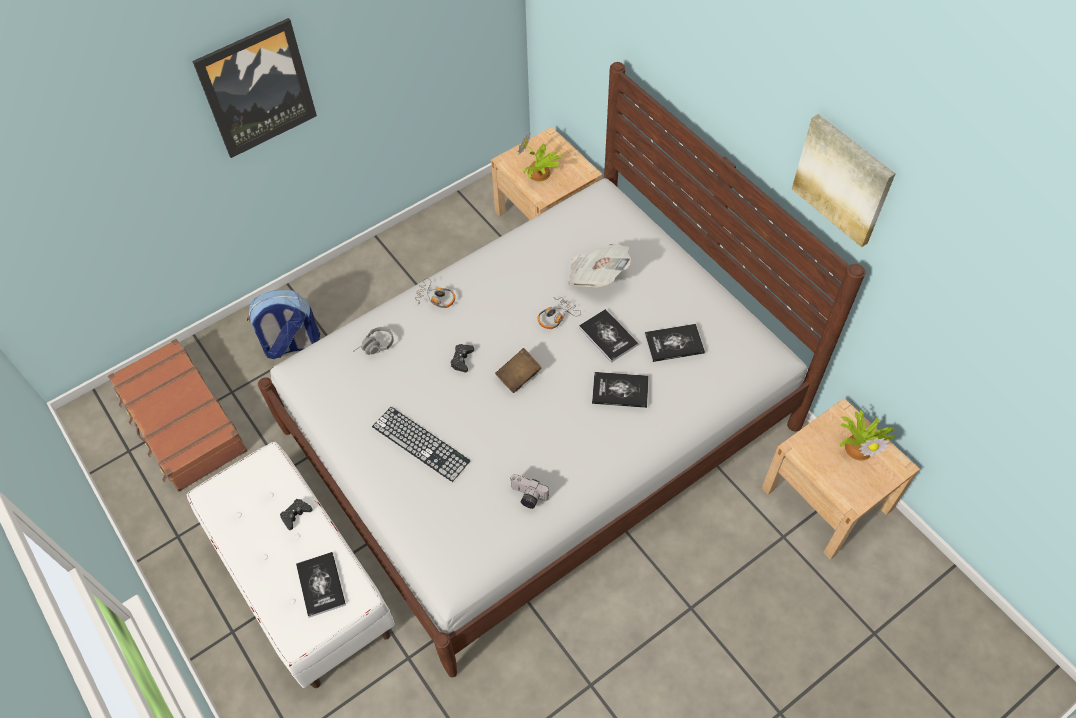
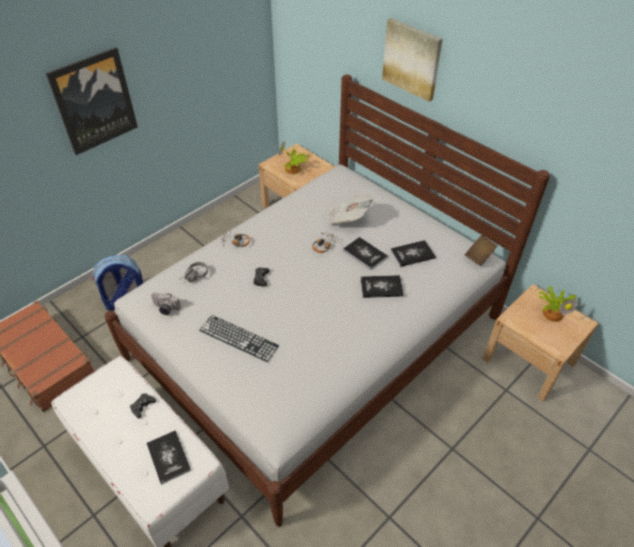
camera: 10 degrees left, 10 degrees down
brown book [495,348,542,393] -> brown book moved to [465,235,498,266]
camera [510,474,549,509] -> camera moved to [151,292,181,315]
picture [792,114,896,247] -> picture moved to [382,18,442,102]

